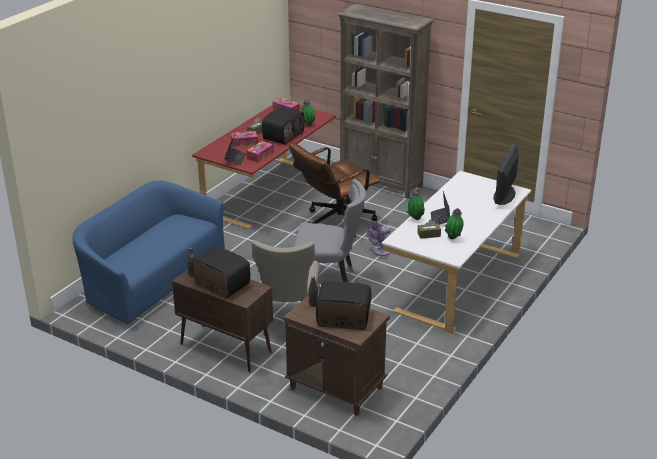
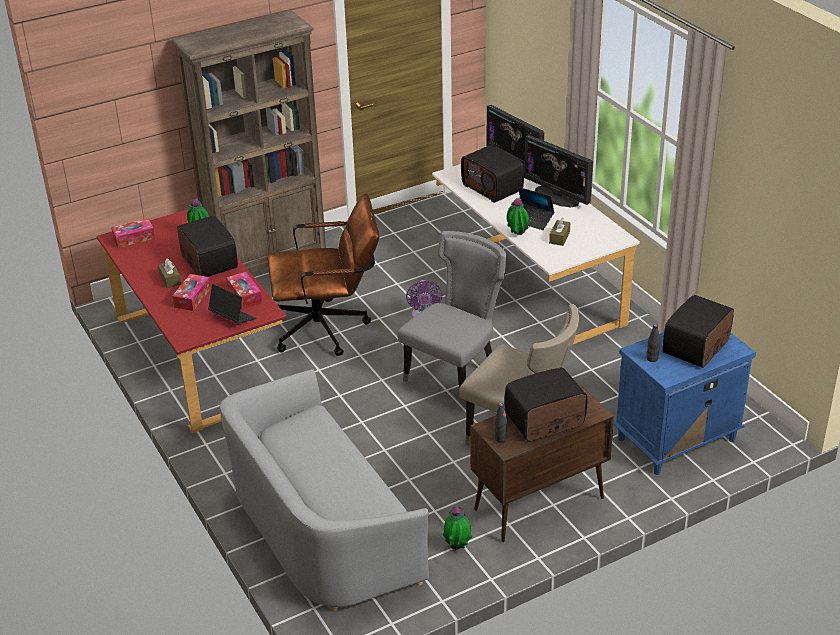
camera: 60 degrees left, 5 degrees up
blue sofa [72,180,225,327] -> grey sofa [220,369,429,611]
brown nightstand [284,291,390,416] -> blue nightstand [613,332,756,475]
brown office chair [288,142,381,238] -> brown office chair turned 90 degrees counterclockwise [267,193,379,356]
potted plant [445,208,464,239] -> potted plant moved to [443,506,472,550]
none -> radio [461,145,524,203]
none -> monitor [524,135,593,207]

